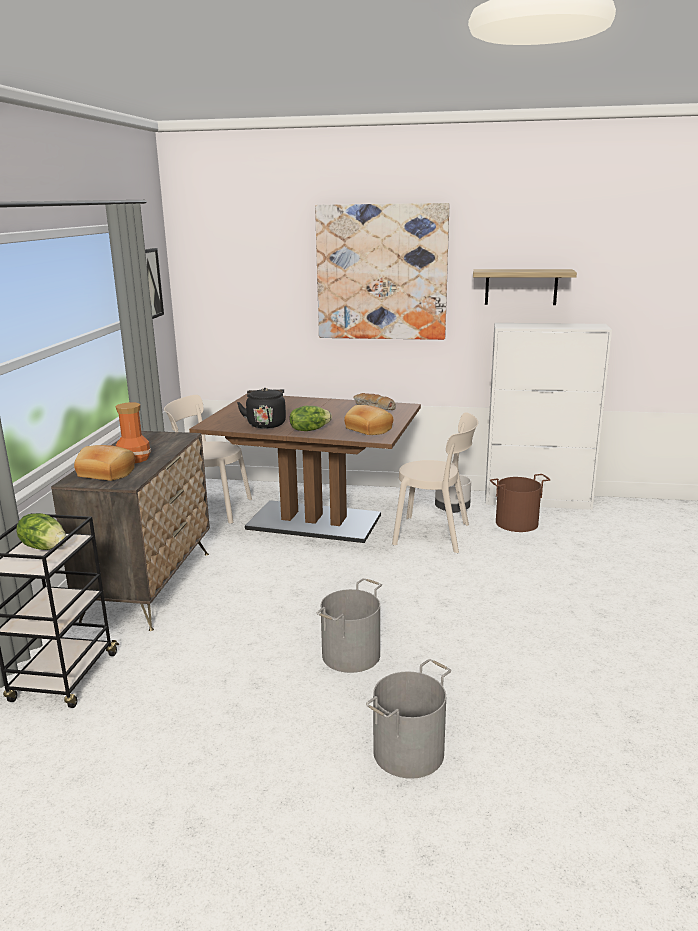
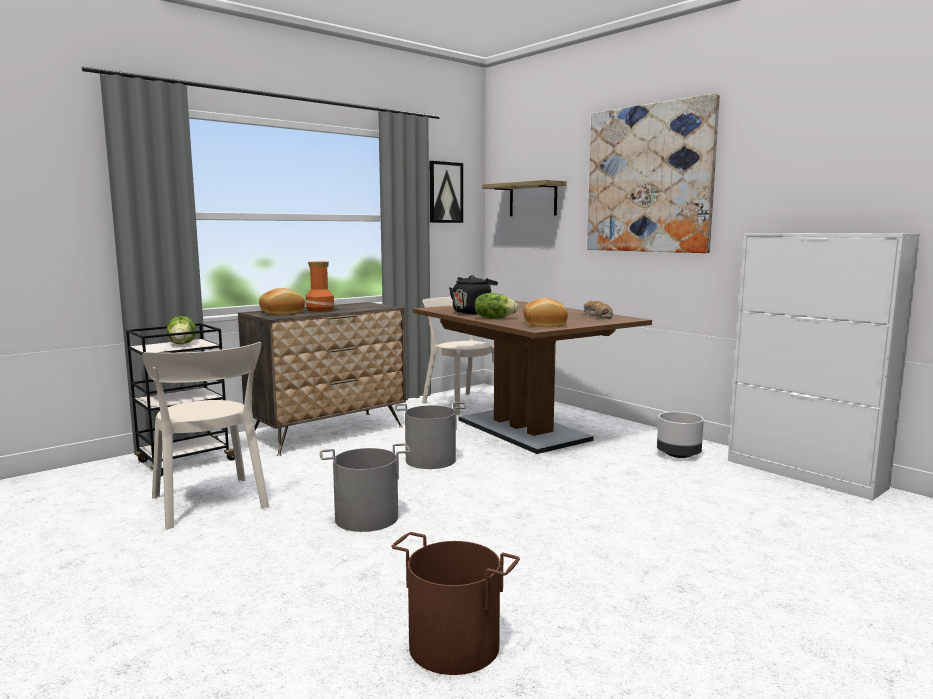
camera: 40 degrees right, 10 degrees down
grey bucket [366,659,451,779] -> grey bucket moved to [395,402,466,469]
beige chair [392,412,478,553] -> beige chair moved to [142,342,269,530]
shelf [473,269,577,305] -> shelf moved to [482,180,567,216]
brown bucket [490,474,551,532] -> brown bucket moved to [391,532,520,675]

